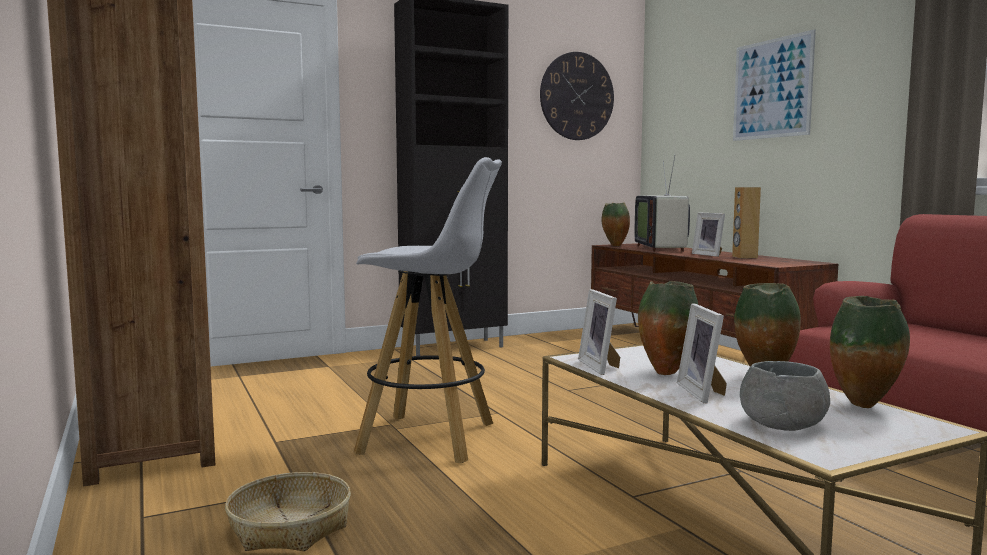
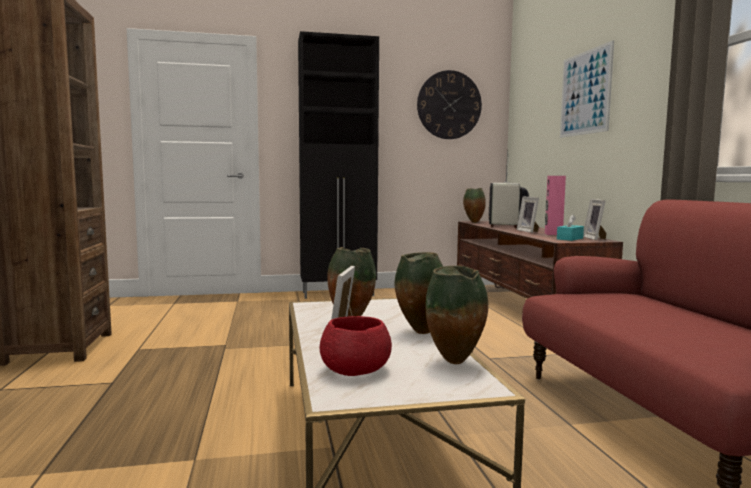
camera: 15 degrees right, 0 degrees up
basket [225,472,351,551] -> none
white stool [354,157,502,463] -> none
picture frame [578,289,620,375] -> picture frame moved to [583,199,606,240]
brown speaker [732,187,761,258] -> pink speaker [545,176,566,235]
grey bowl [740,361,830,431] -> red bowl [320,316,392,376]
none -> turquoise tissue box [557,214,584,241]

